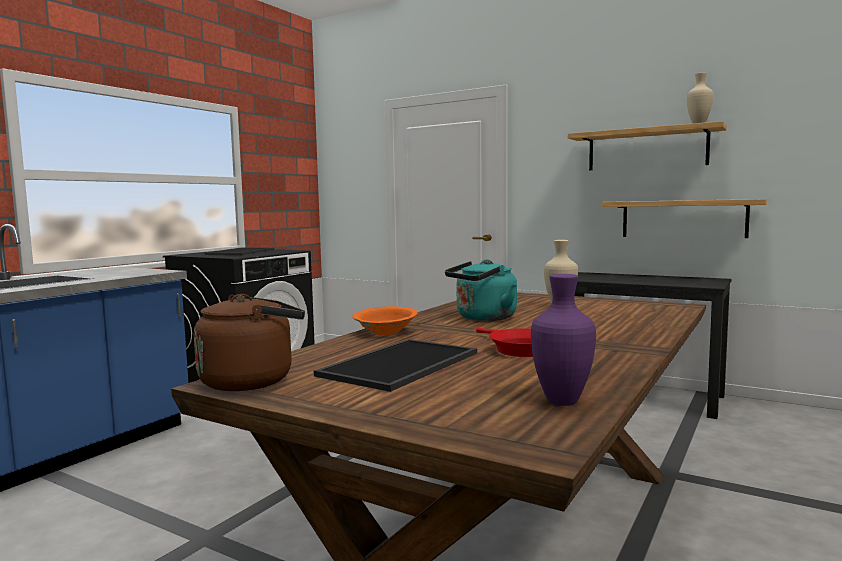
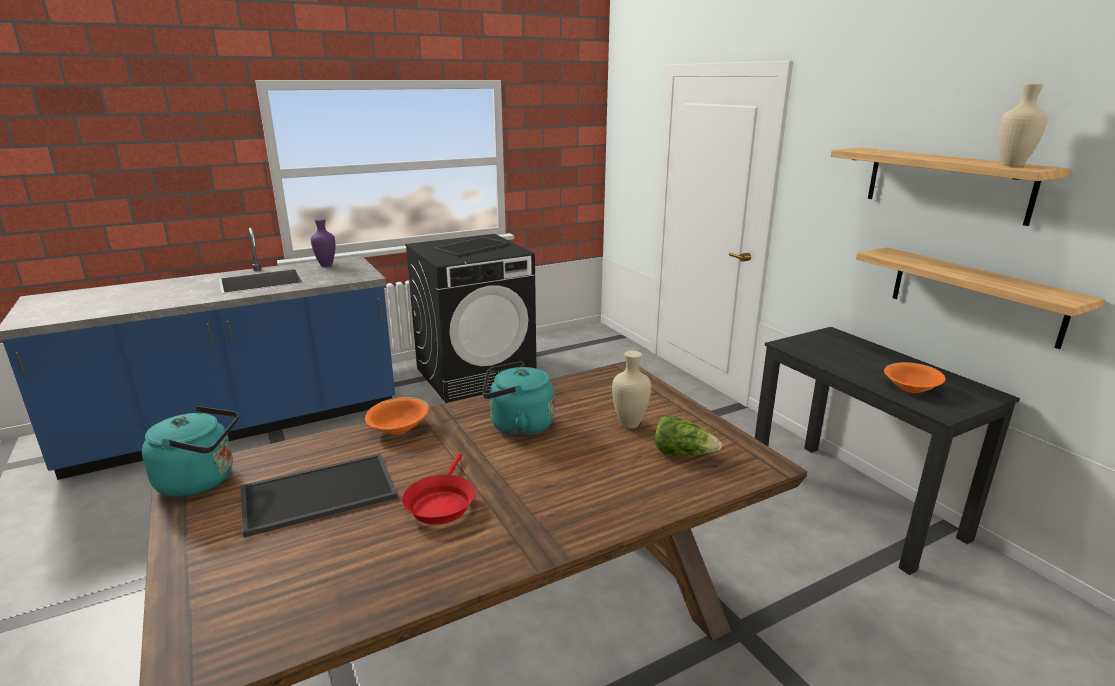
camera: 30 degrees right, 15 degrees up
brown kettle [194,294,305,391] -> turquoise kettle [142,406,239,497]
purple vase [531,274,596,406] -> purple vase moved to [311,218,335,267]
none -> lettuce [655,415,722,455]
none -> orange bowl [884,362,946,393]

